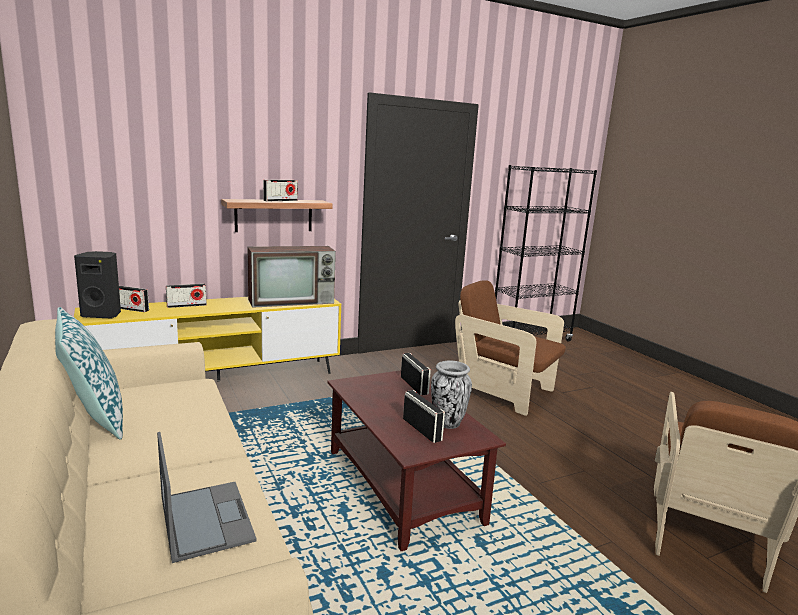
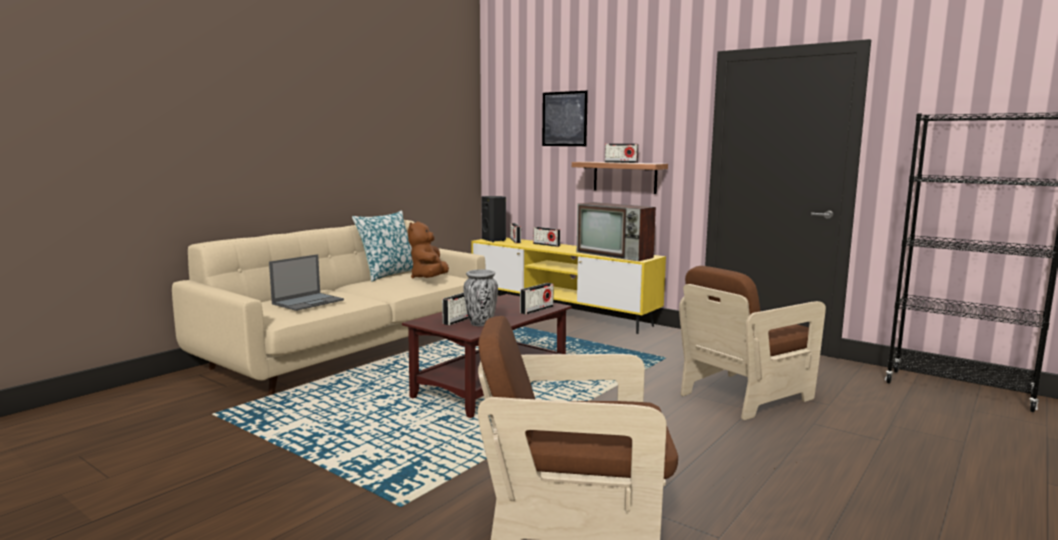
camera: 65 degrees right, 5 degrees down
brown armchair [455,280,566,416] -> brown armchair turned 135 degrees counterclockwise [679,266,826,420]
none -> brown plush toy [408,221,449,278]
none -> picture [542,91,588,146]

